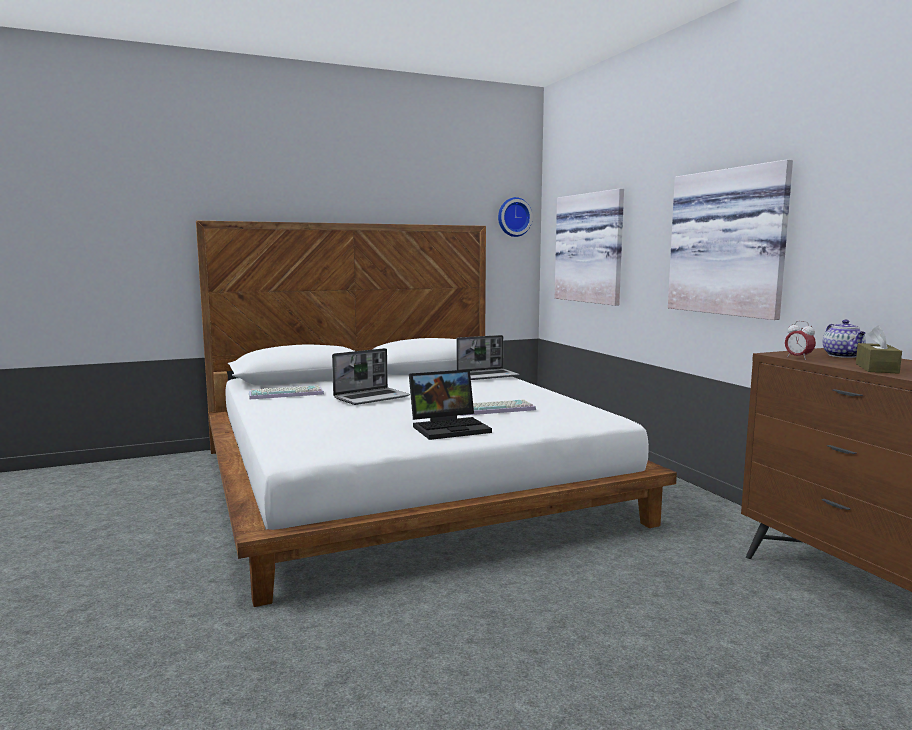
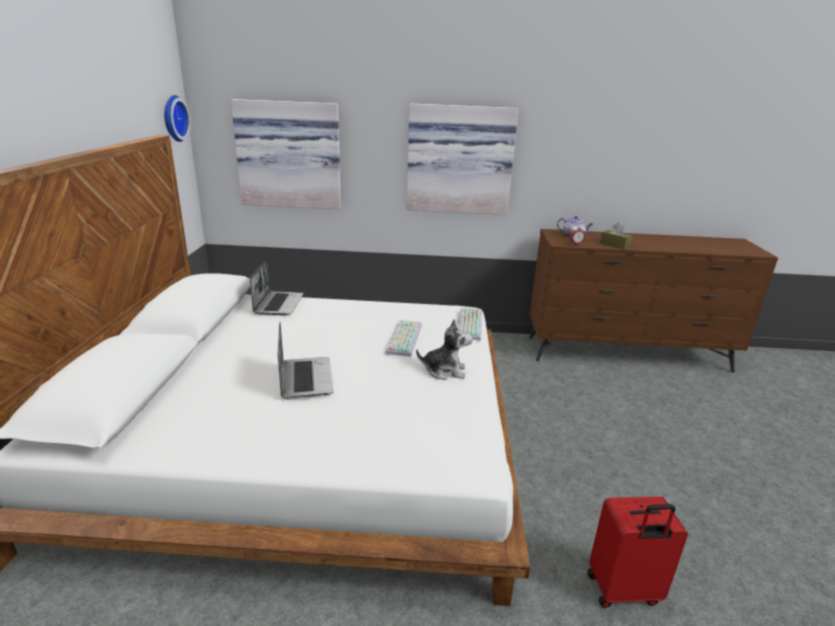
camera: 65 degrees left, 15 degrees up
keyboard [249,385,324,399] -> keyboard moved to [458,307,482,340]
laptop [409,369,492,440] -> plush toy [416,319,473,380]
none -> red suitcase [587,497,688,608]

